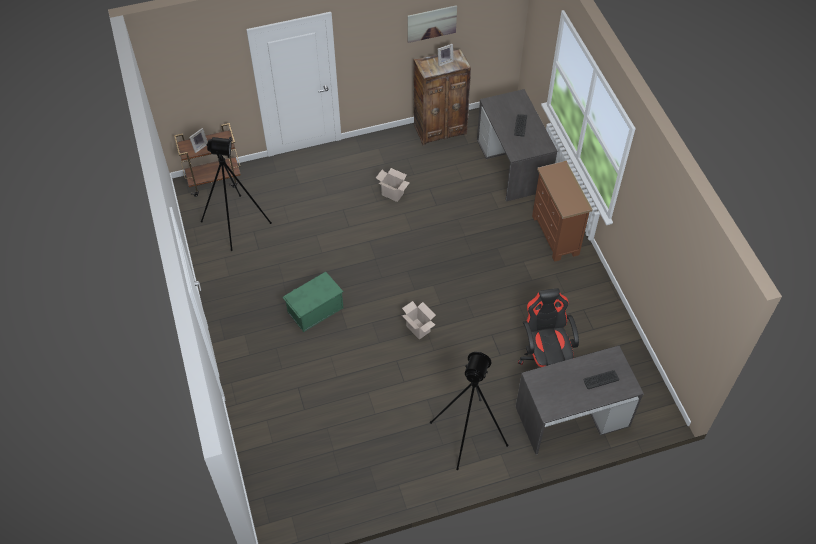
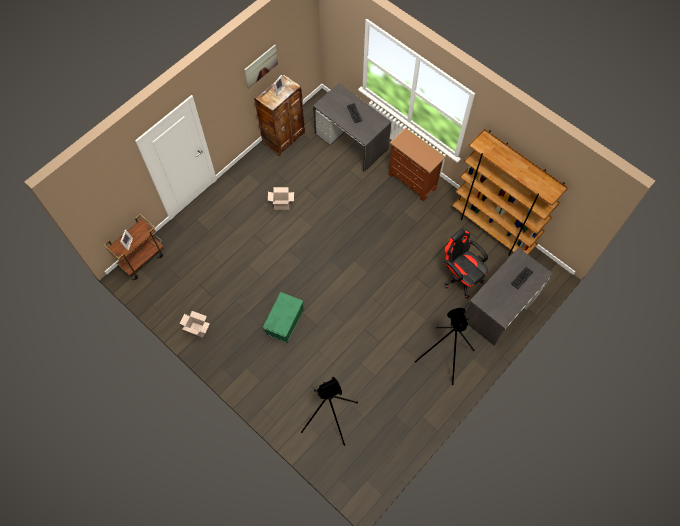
camera: 30 degrees left, 10 degrees up
black floor lamp [201,137,272,251] -> black floor lamp moved to [301,377,358,446]
cardboard box [402,301,436,340] -> cardboard box moved to [179,311,210,338]
none -> brown bookcase [452,129,568,256]

